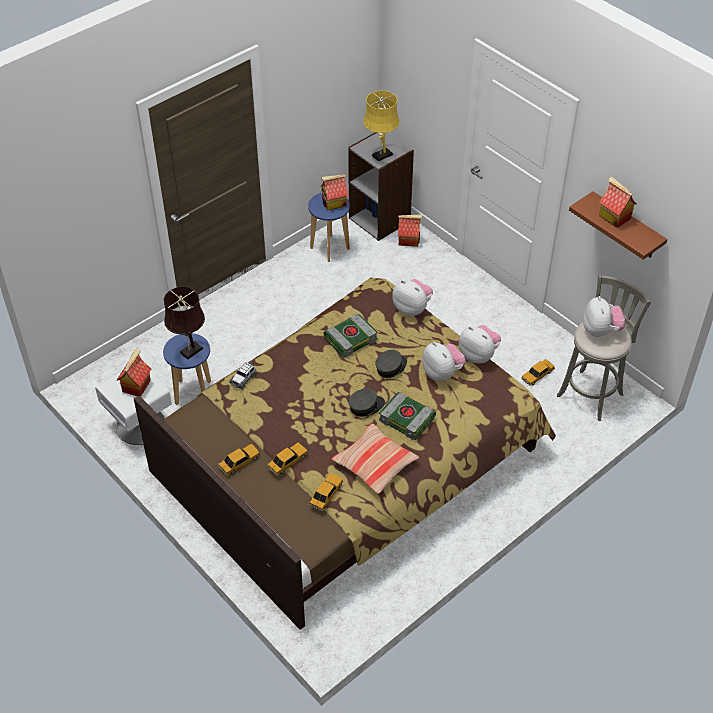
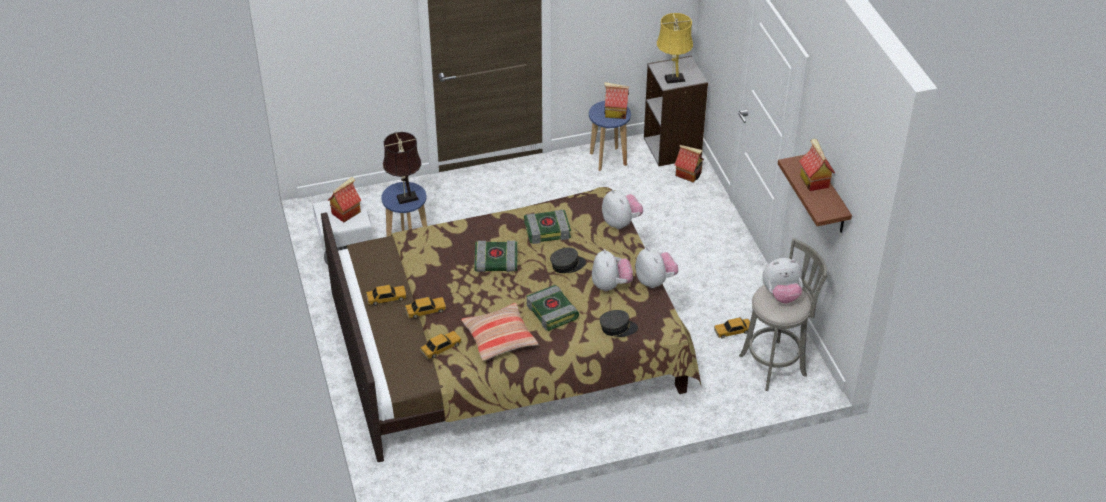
camera: 25 degrees right, 5 degrees down
toy car [229,362,257,389] -> none
grey cap [348,389,385,417] -> grey cap moved to [599,310,638,337]
plush toy [583,296,625,337] -> plush toy turned 60 degrees clockwise [762,258,803,303]
none -> book [474,241,518,272]

